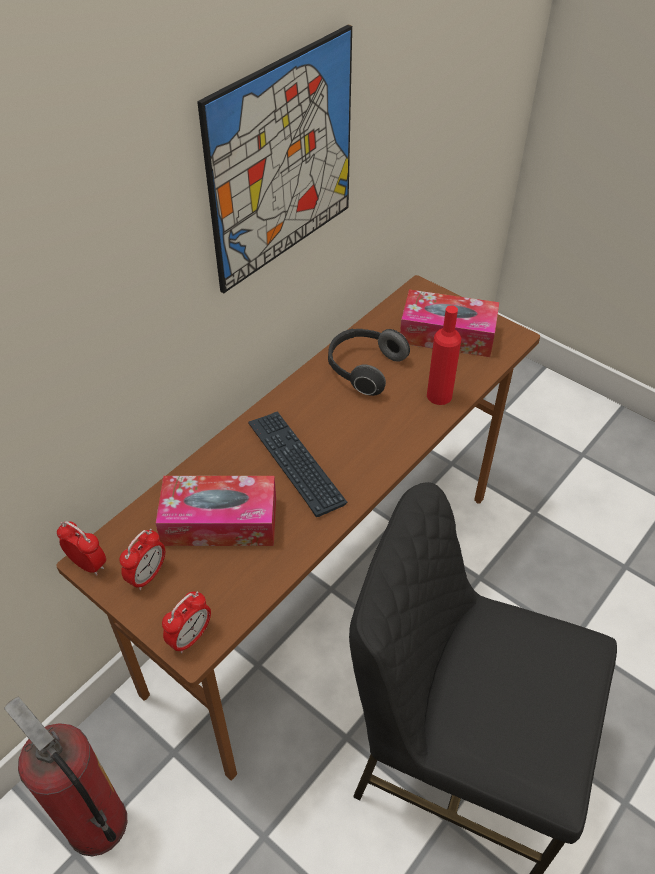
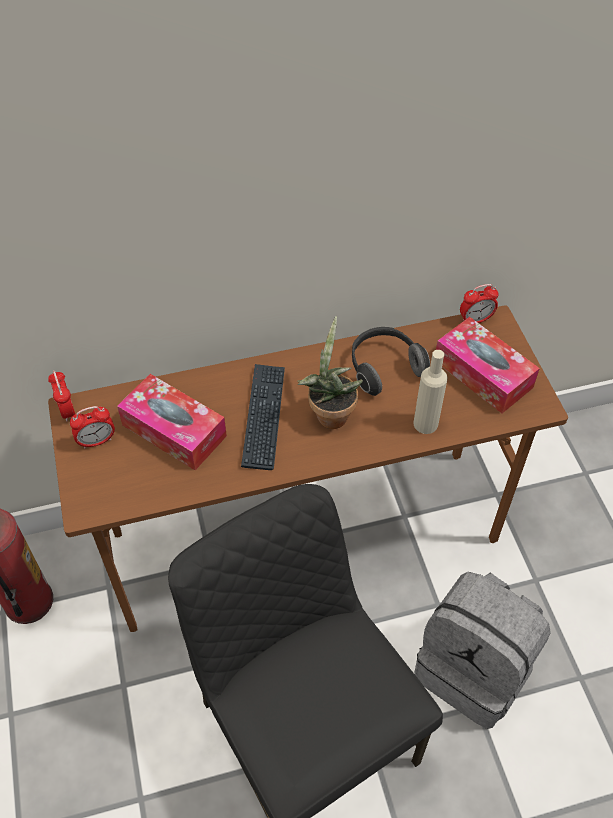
camera: 35 degrees right, 5 degrees up
alarm clock [162,591,211,653] -> alarm clock moved to [460,284,499,323]
picture [197,24,352,293] -> none
red bottle [427,305,461,405] -> beige bottle [413,350,447,434]
none -> potted plant [297,316,363,429]
none -> grey backpack [414,572,551,729]

